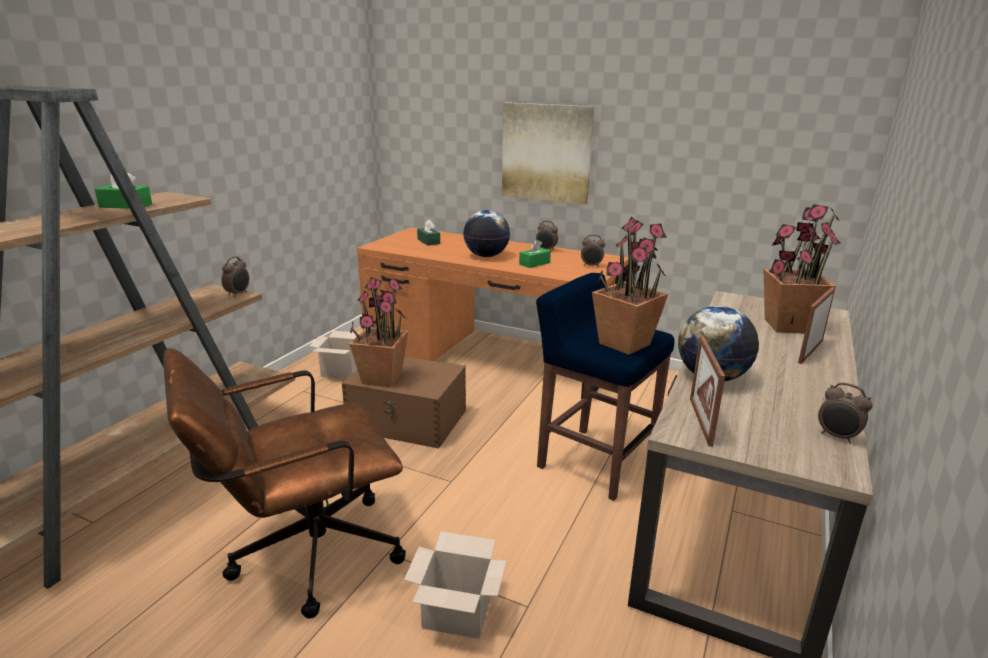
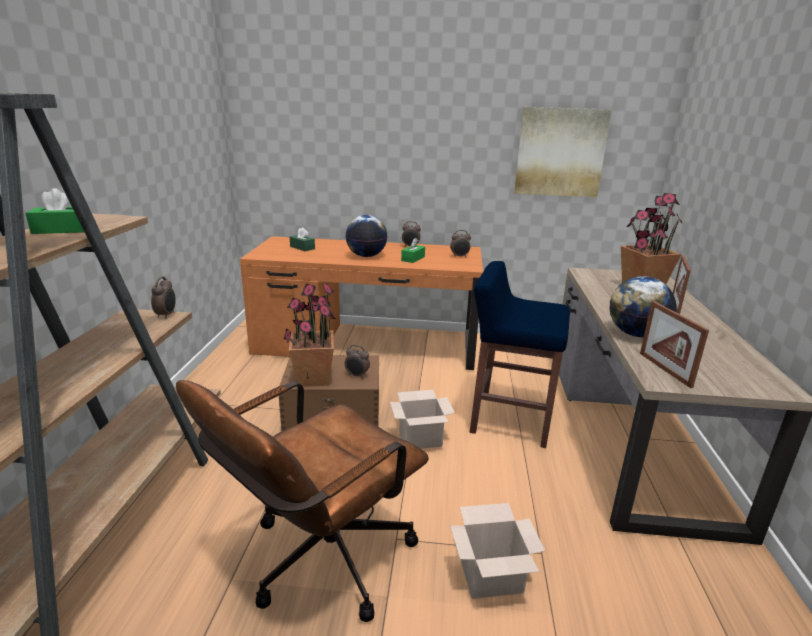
camera: 20 degrees left, 0 degrees up
cardboard box [309,331,360,379] -> cardboard box moved to [390,390,455,449]
picture [502,103,595,205] -> picture moved to [514,107,612,197]
potted plant [592,217,668,355] -> none
alarm clock [818,383,873,444] -> alarm clock moved to [345,345,370,379]

